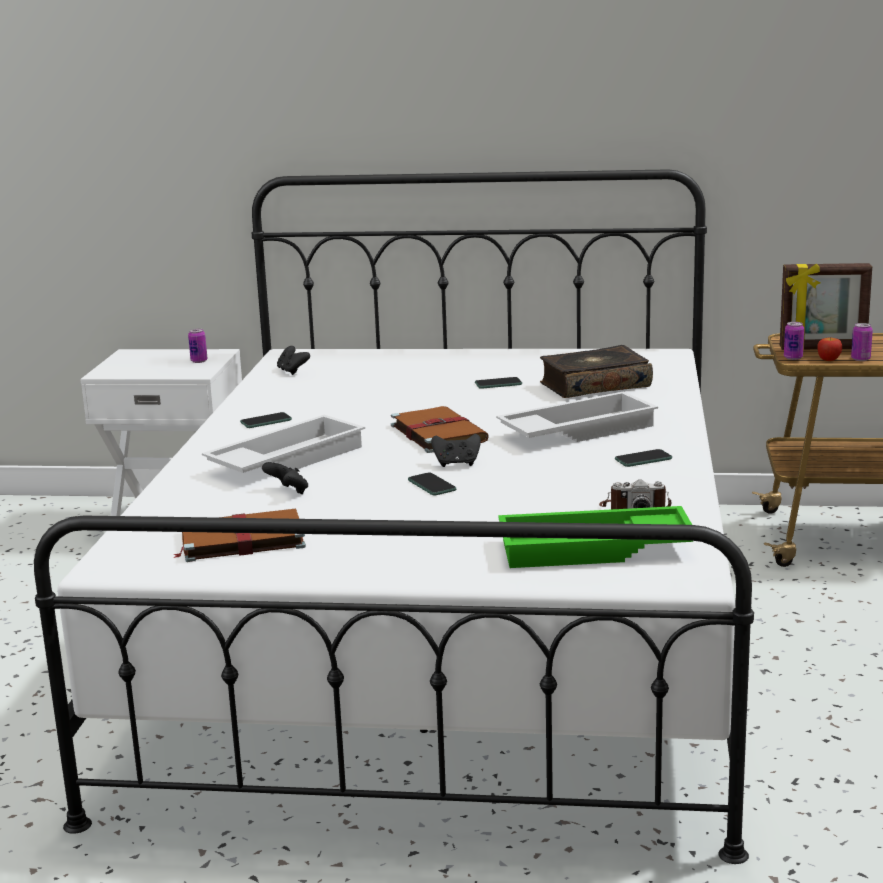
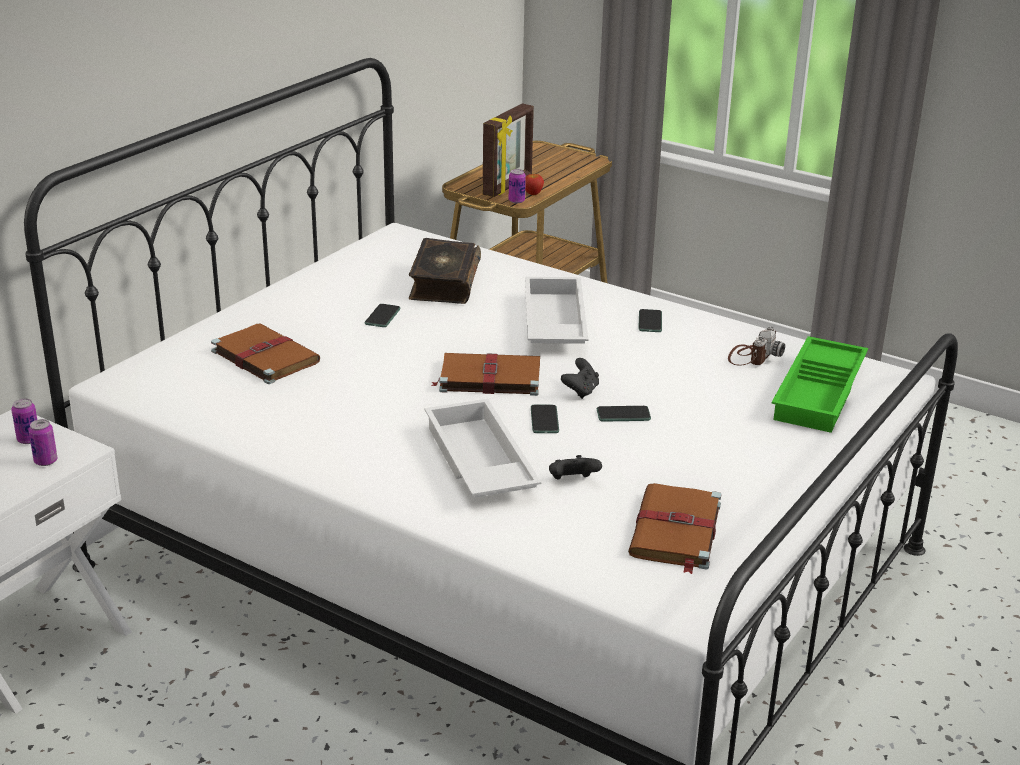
camera: 65 degrees left, 10 degrees up
phone [240,412,292,428] -> phone moved to [531,405,559,433]
black game controller [277,346,310,375] -> none
can [851,323,873,361] -> can moved to [29,419,58,466]
none -> brown book [211,324,320,384]

